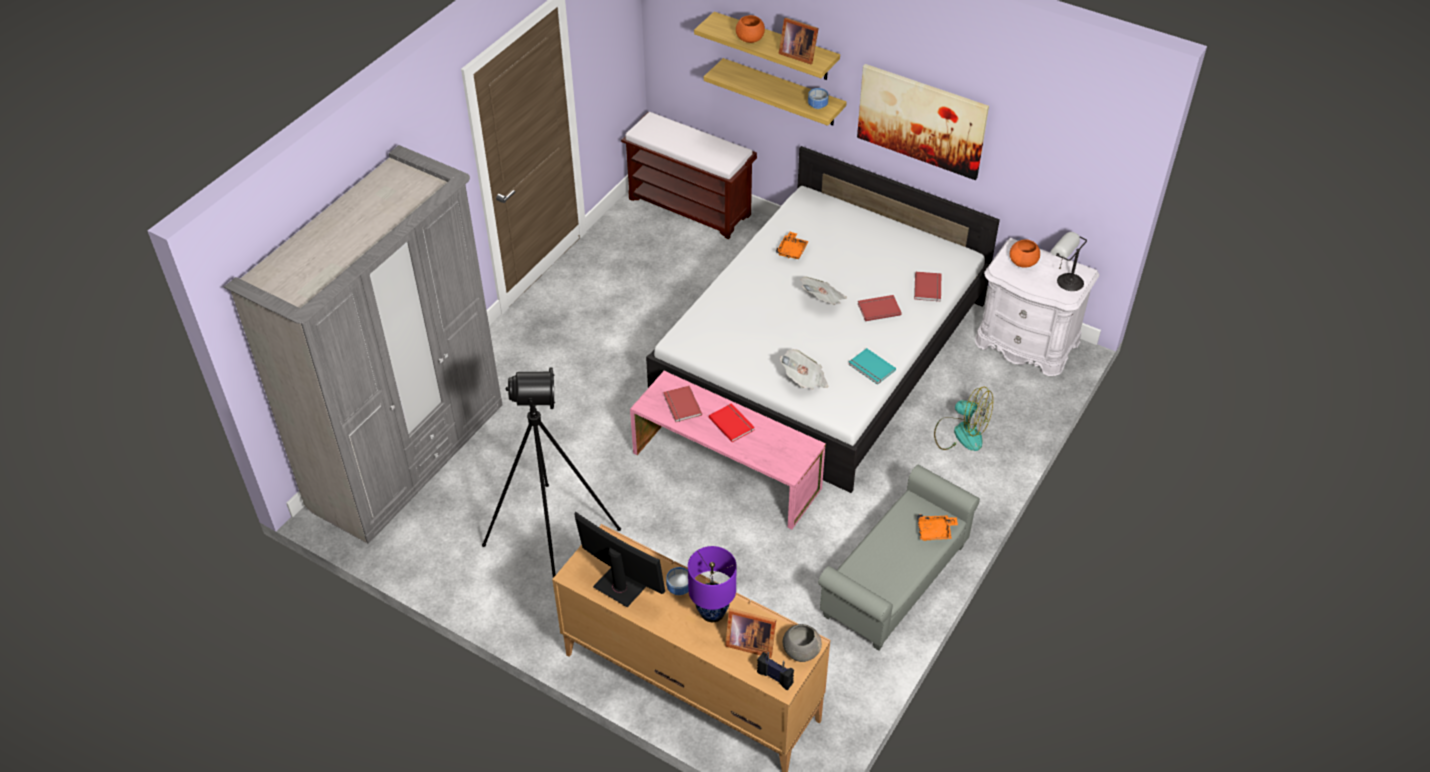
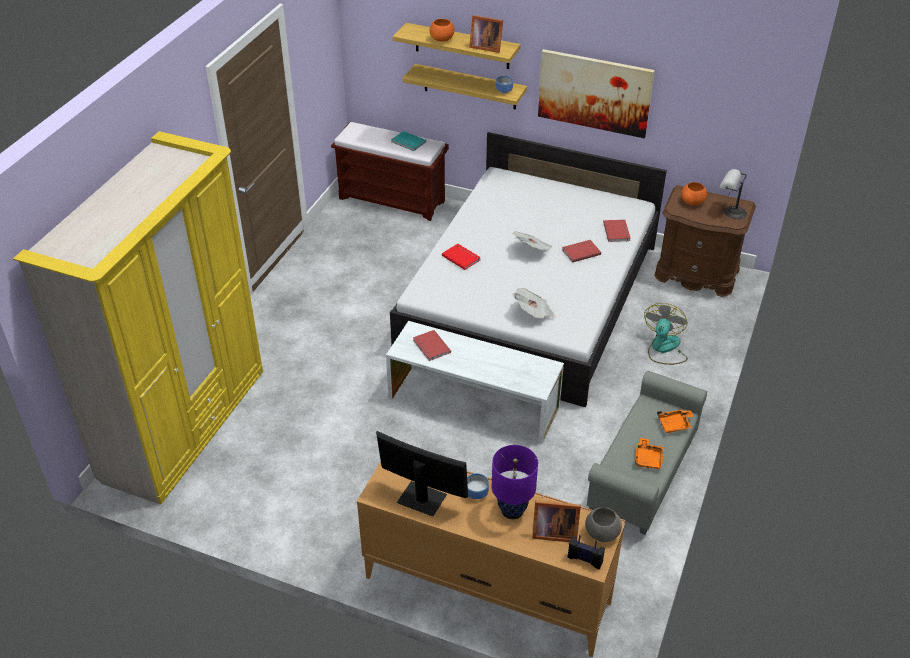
camera: 10 degrees left, 5 degrees down
grey wardrobe [224,145,502,543] -> yellow wardrobe [13,131,263,504]
black floor lamp [482,367,621,578] -> none
pink bench [630,371,826,530] -> white bench [386,321,564,444]
red book [709,403,755,442] -> red book moved to [442,244,481,270]
orange tray [776,232,809,259] -> orange tray moved to [635,438,664,469]
turquoise book [848,348,896,385] -> turquoise book moved to [391,131,426,151]
fan [934,386,993,451] -> fan turned 90 degrees counterclockwise [644,303,688,365]
white nightstand [975,238,1100,376] -> brown nightstand [654,185,756,297]

